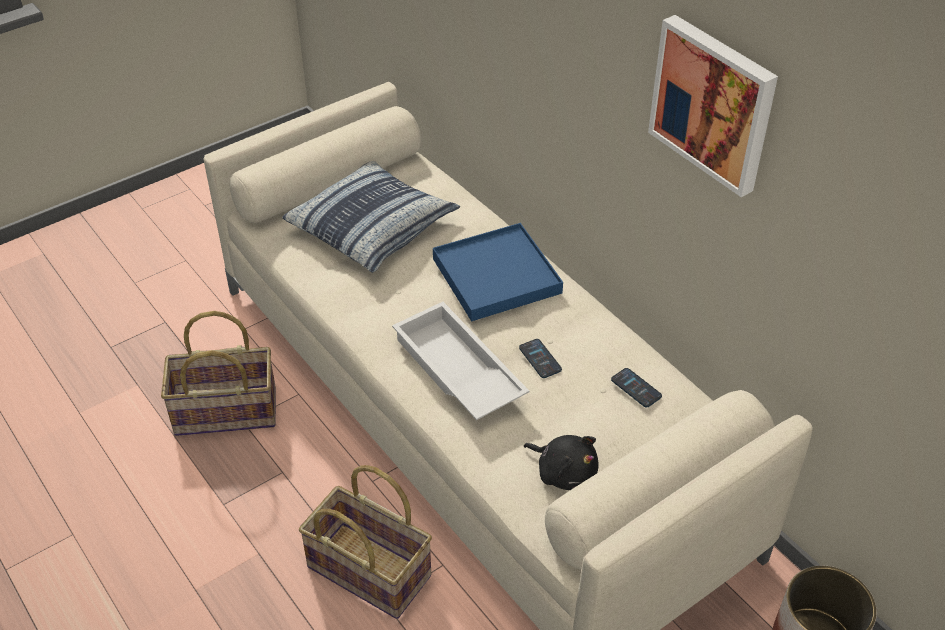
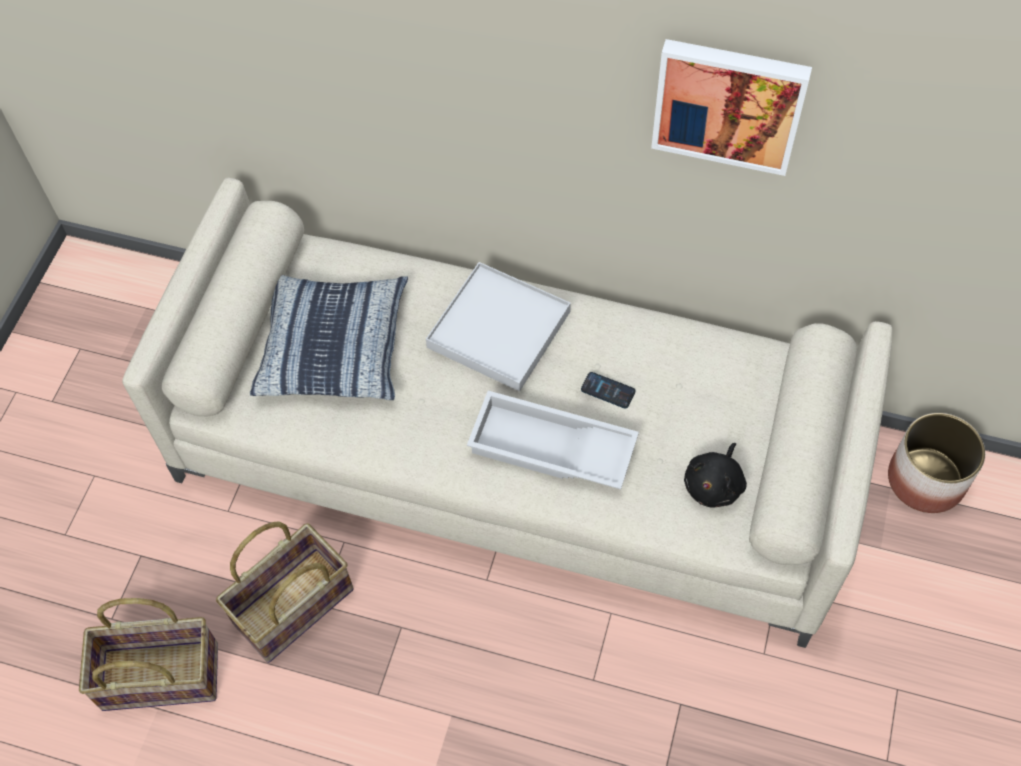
camera: 35 degrees left, 15 degrees up
basket [299,465,432,619] -> basket moved to [79,598,218,711]
blue tray [433,223,563,321] -> white tray [426,262,571,391]
black plush toy [524,435,598,490] -> black plush toy turned 120 degrees clockwise [684,443,747,508]
phone [611,368,662,408] -> none

